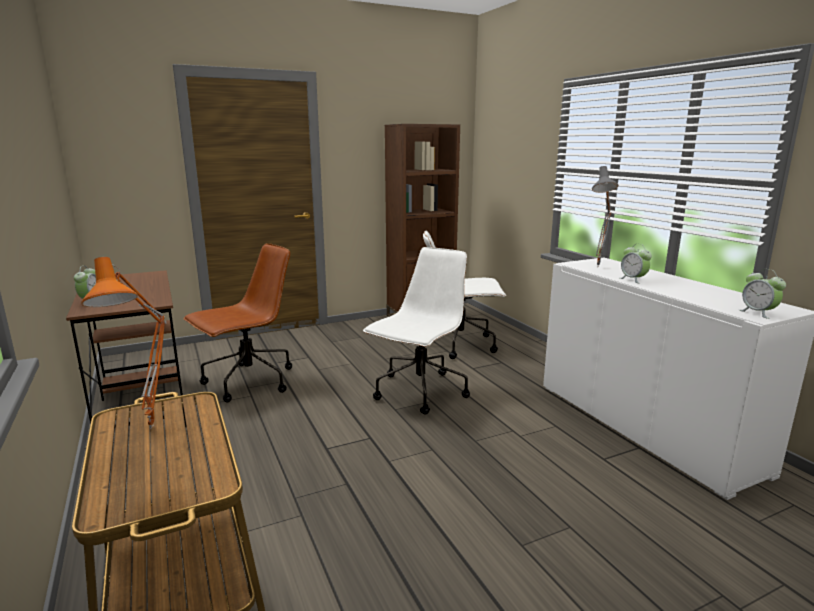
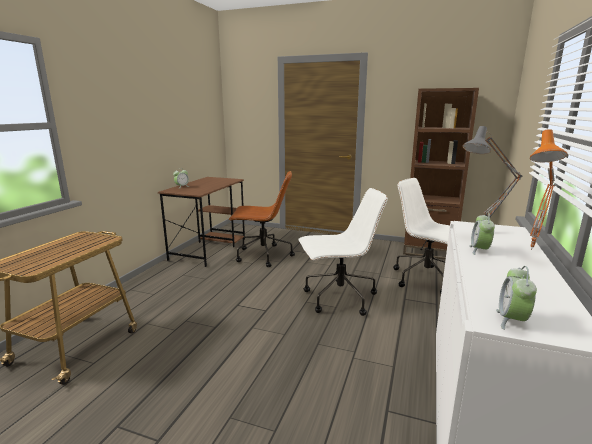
camera: 45 degrees right, 0 degrees up
orange table lamp [81,257,167,429] -> orange table lamp moved to [530,129,568,250]

